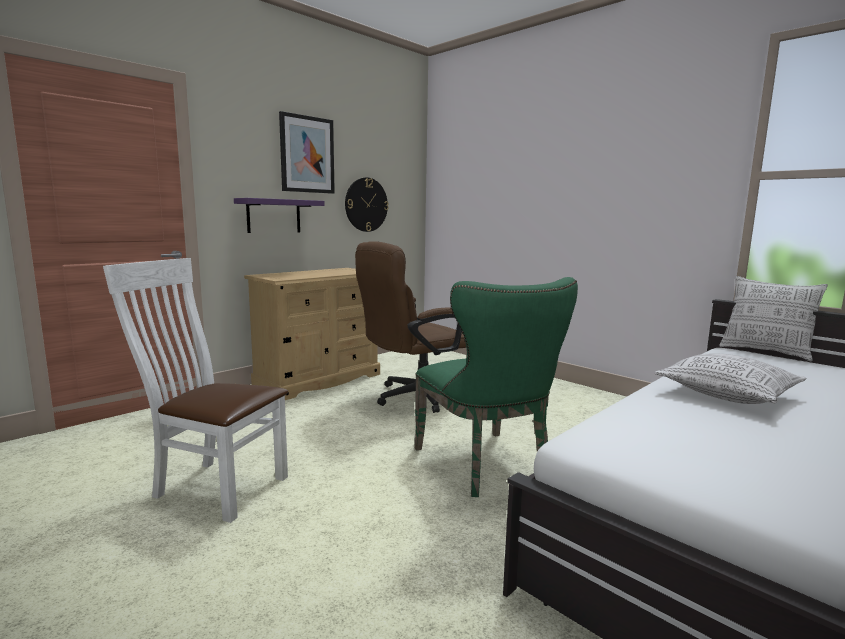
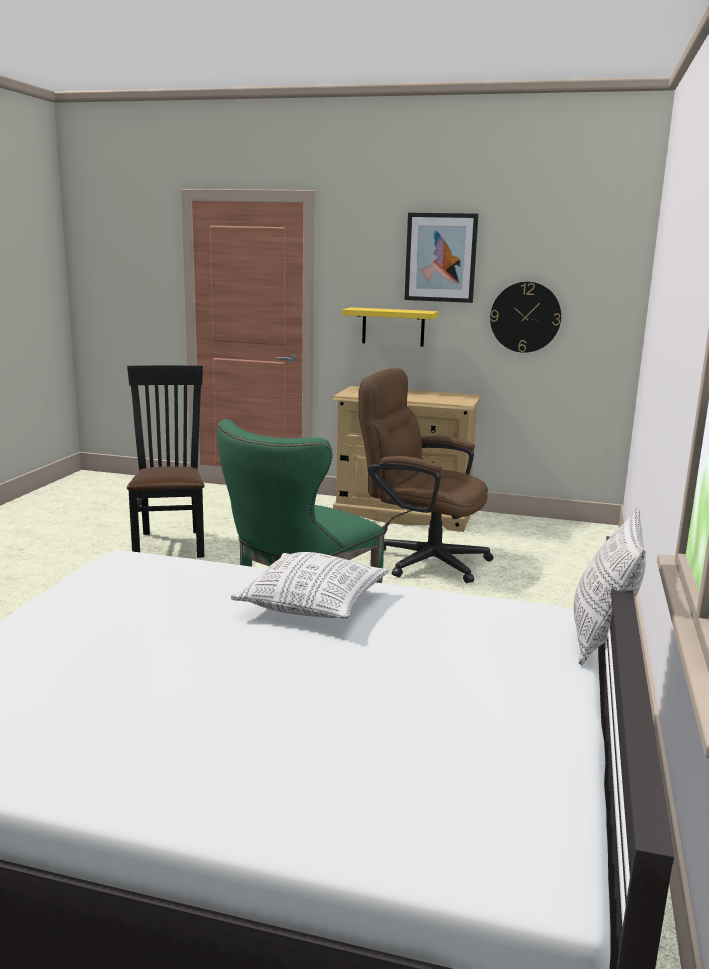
camera: 60 degrees right, 5 degrees up
white chair [103,258,288,523] -> black chair [127,365,204,558]
purple shelf [234,198,325,233] -> yellow shelf [342,307,438,347]

